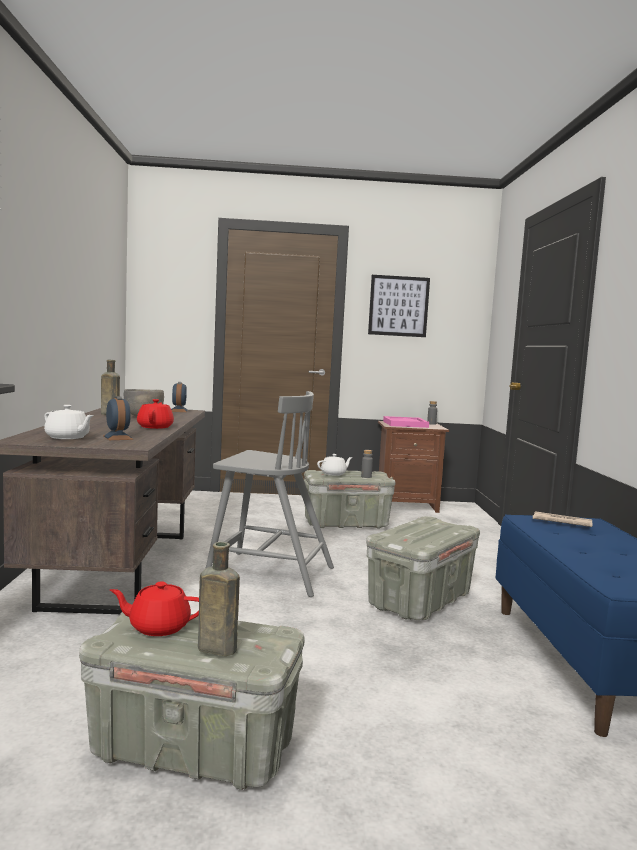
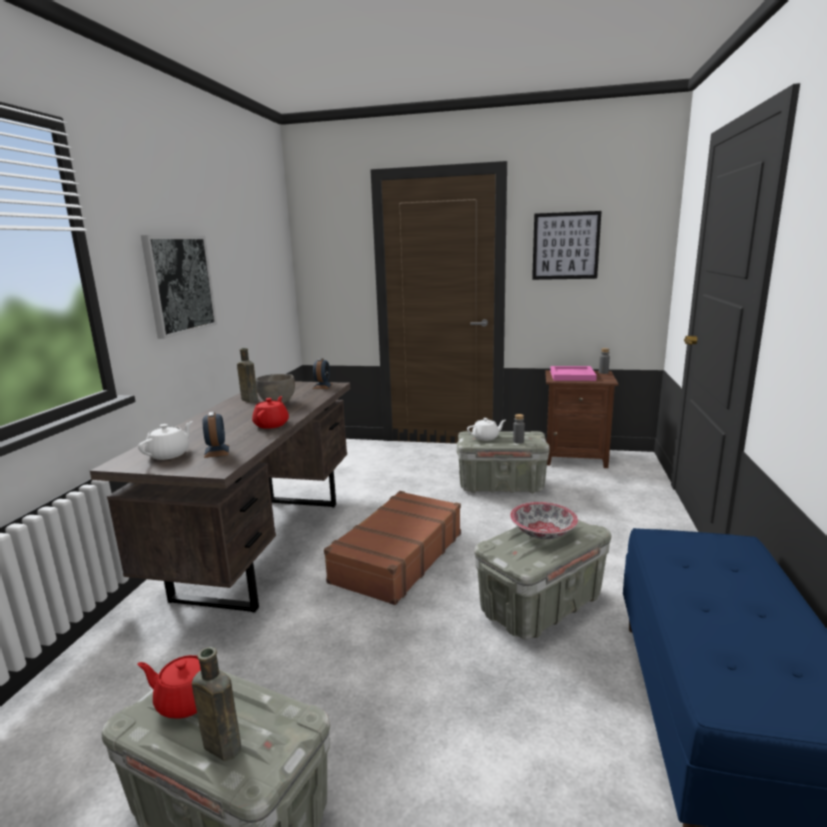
camera: 15 degrees right, 10 degrees up
white teapot [44,405,94,439] -> white teapot turned 105 degrees counterclockwise [138,421,193,460]
grey chair [205,391,334,597] -> brown suitcase [324,491,461,605]
newspaper [533,511,592,527] -> none
none -> picture [141,235,217,339]
none -> bowl [510,502,578,539]

